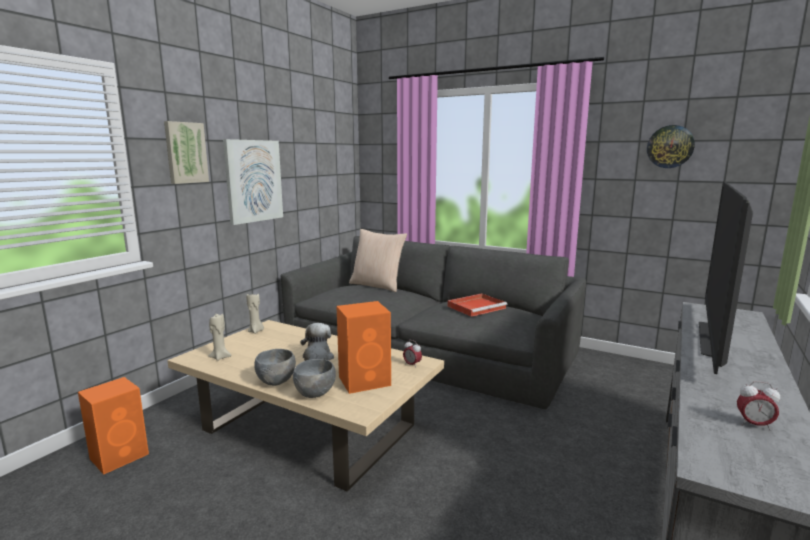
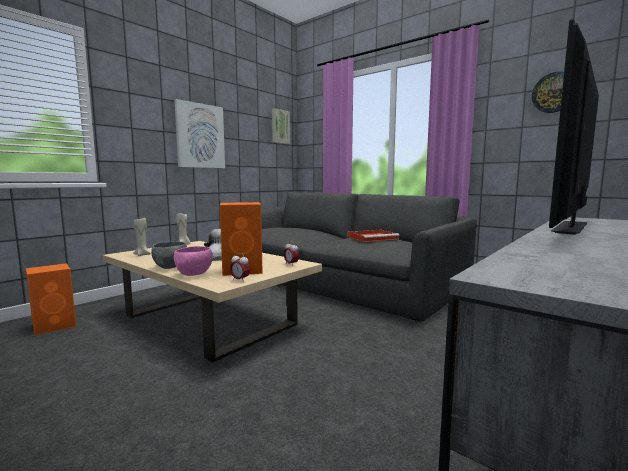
camera: 10 degrees right, 5 degrees down
picture [164,121,209,184] -> picture moved to [272,108,290,144]
grey bowl [293,359,336,398] -> pink bowl [174,246,213,276]
beige pillow [349,229,407,292] -> none
alarm clock [737,381,780,430] -> alarm clock moved to [230,253,250,282]

